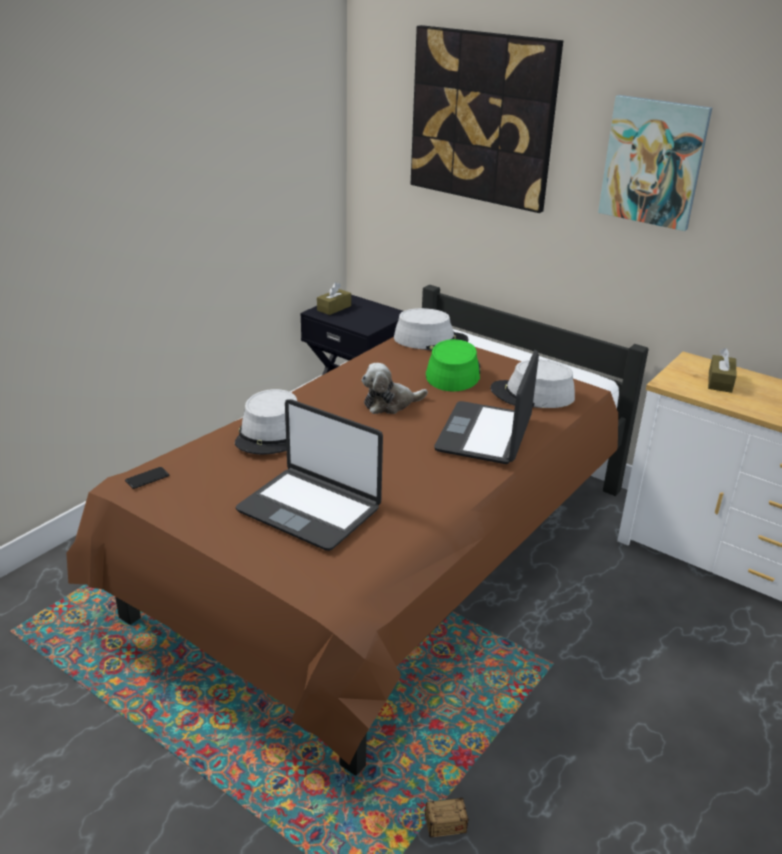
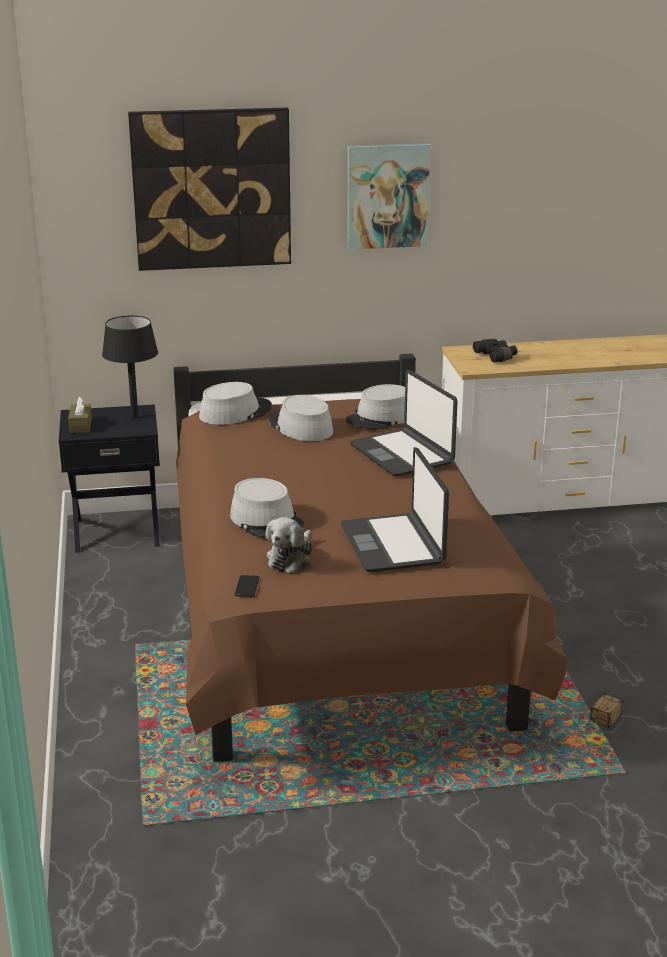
camera: 45 degrees left, 5 degrees down
laptop [236,399,383,551] -> laptop turned 90 degrees clockwise [341,447,449,572]
plush toy [362,363,428,414] -> plush toy moved to [266,517,313,574]
green hat [426,339,481,392] -> grey hat [269,395,333,441]
brown tissue box [708,348,736,393] -> black binoculars [473,339,517,363]
none -> black table lamp [102,316,158,418]

